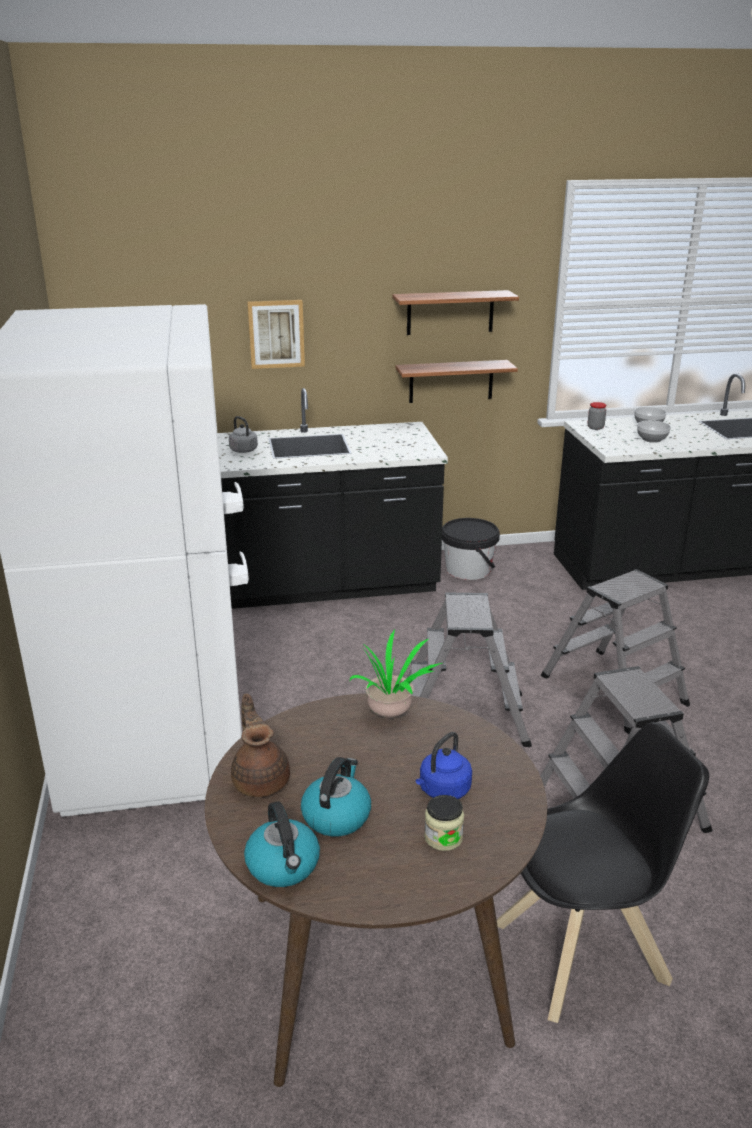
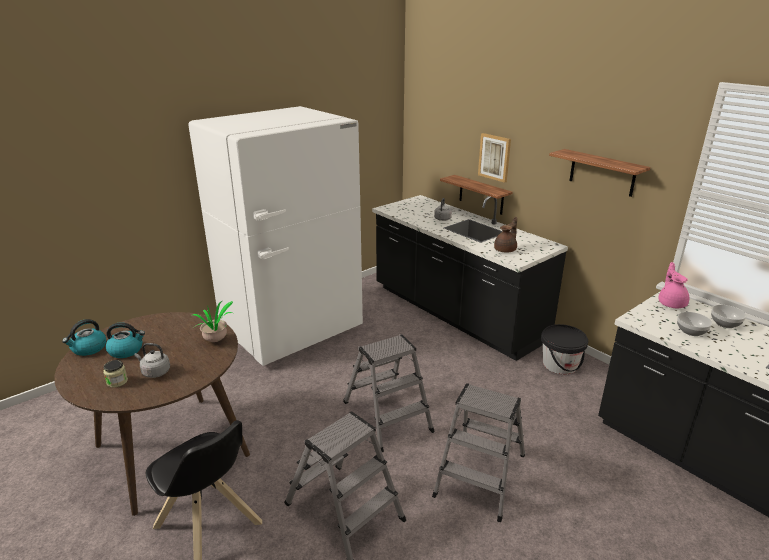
camera: 60 degrees right, 0 degrees up
brown teapot [231,694,290,797] -> brown teapot moved to [494,217,517,253]
shelf [395,360,518,403] -> shelf moved to [440,175,513,215]
blue kettle [416,732,472,799] -> grey kettle [134,343,170,378]
jar [588,402,606,430] -> pink teapot [659,262,689,308]

